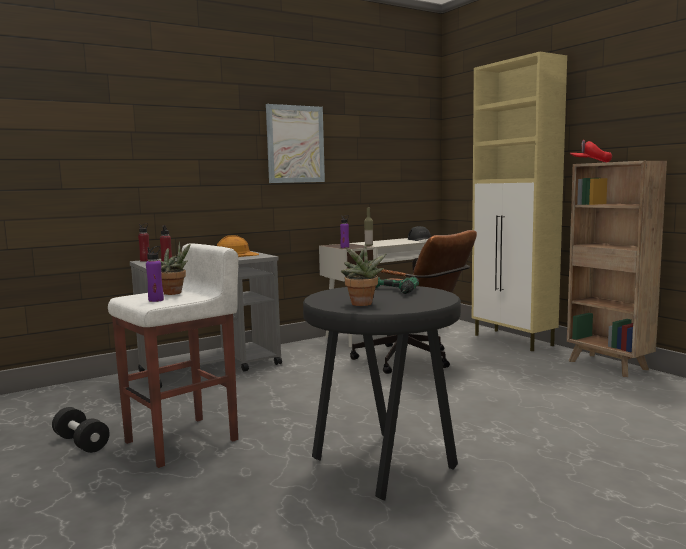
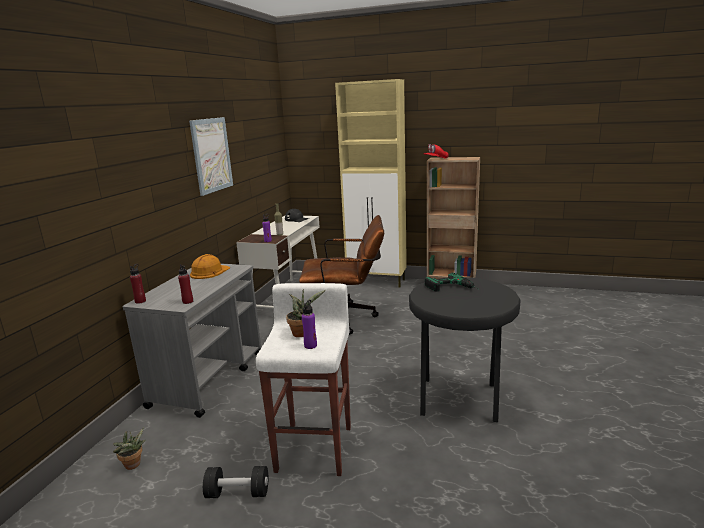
camera: 40 degrees left, 10 degrees up
potted plant [341,244,386,306] -> potted plant moved to [113,427,146,470]

